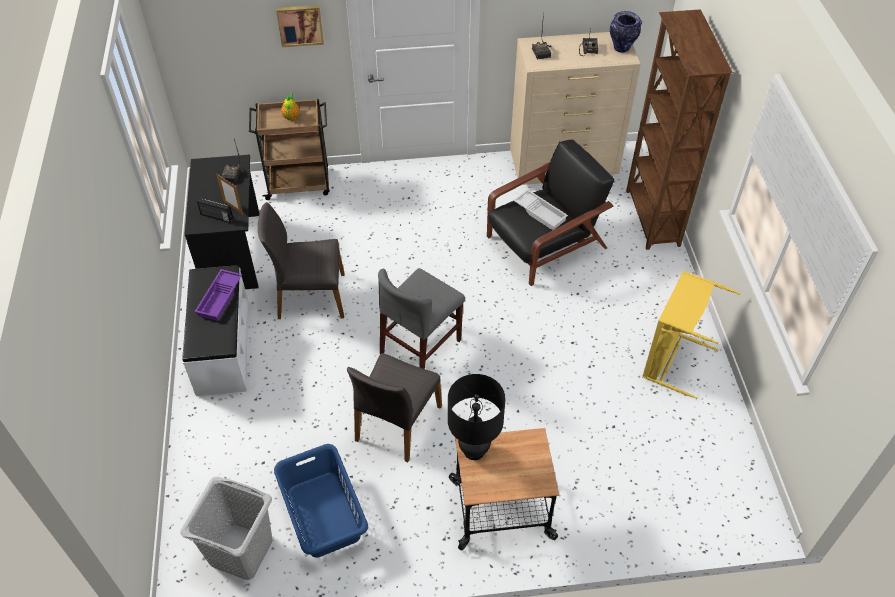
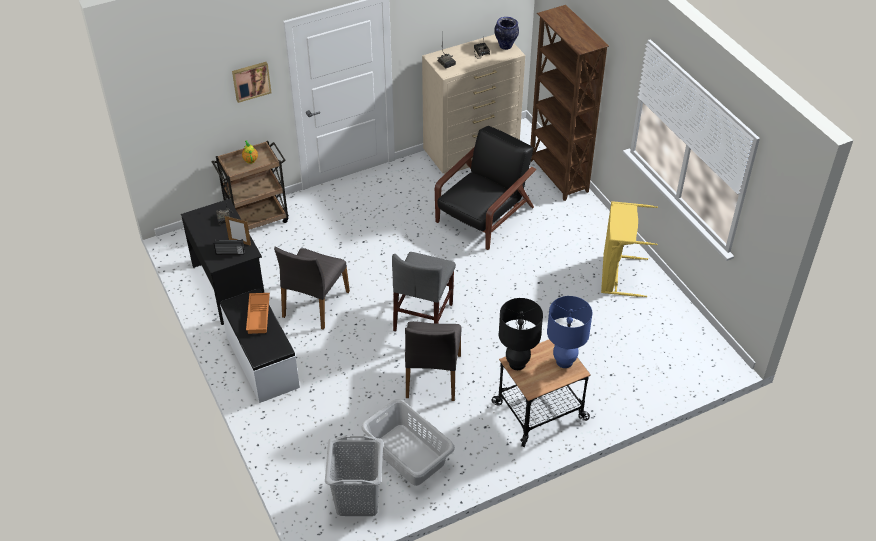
camera: 20 degrees left, 5 degrees down
purple tray [194,269,242,321] -> orange tray [246,293,270,334]
grey chair [258,202,345,319] -> grey chair turned 45 degrees counterclockwise [274,247,350,330]
blue laundry basket [274,444,368,558] -> grey laundry basket [361,399,455,486]
white tray [513,189,568,230] -> none
none -> blue table lamp [547,296,592,368]

